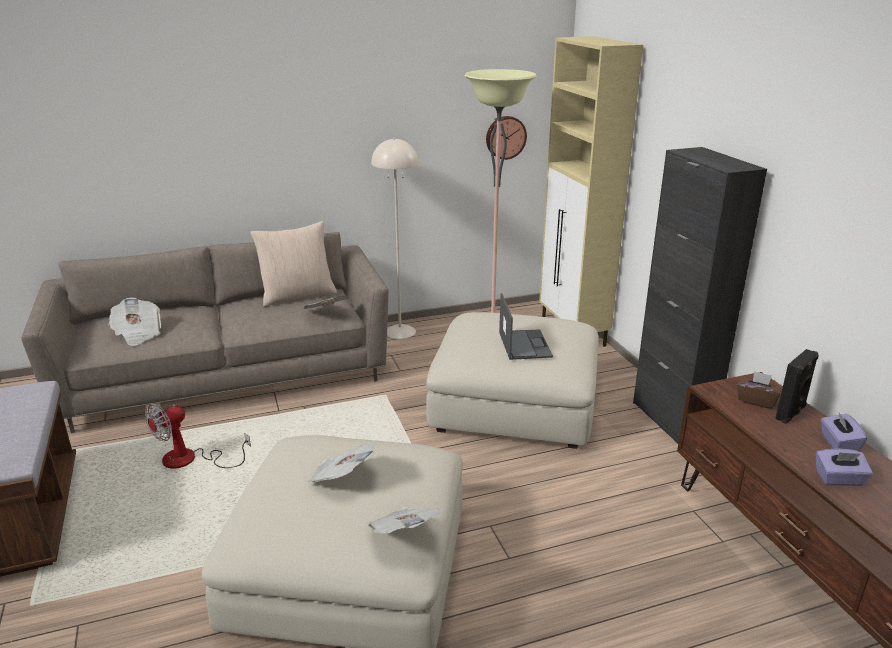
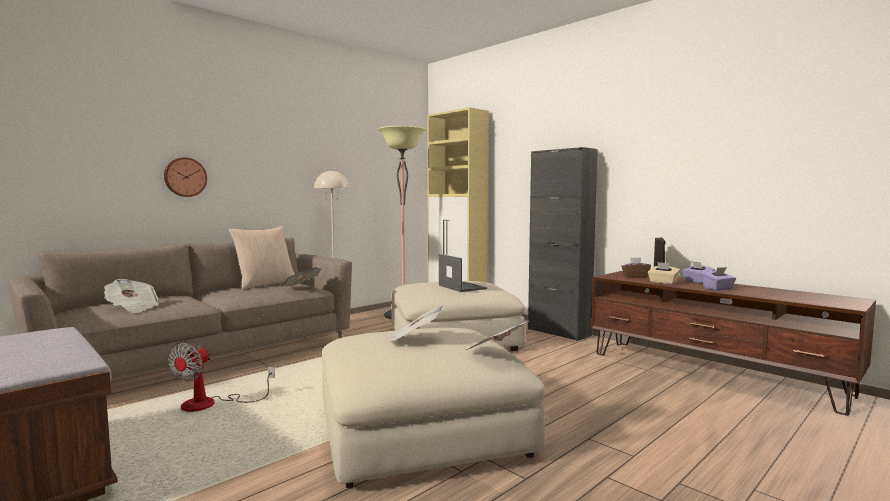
camera: 25 degrees left, 20 degrees down
wall clock [486,116,527,160] -> wall clock moved to [164,157,207,197]
none -> beige tissue box [648,262,680,285]

